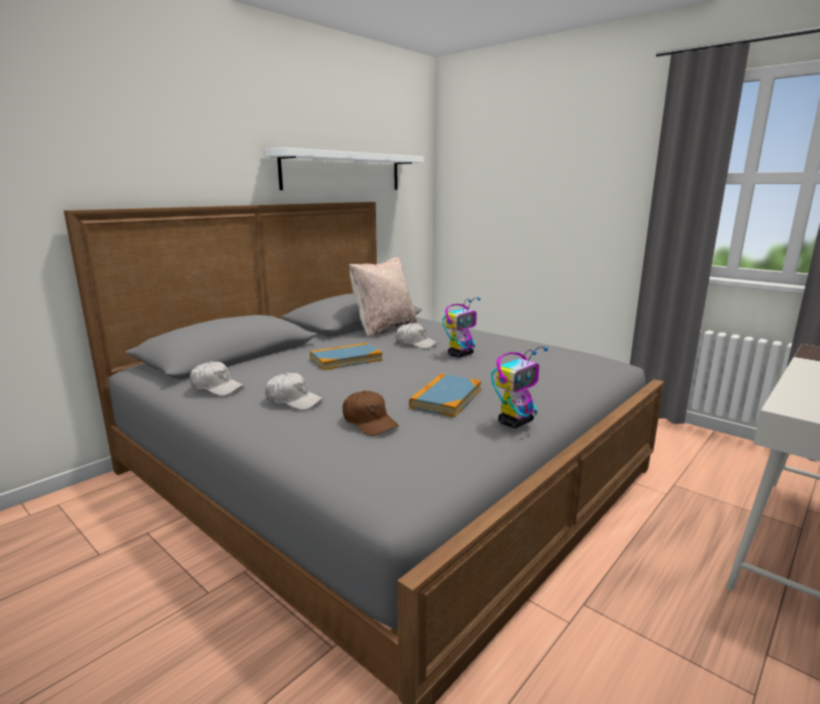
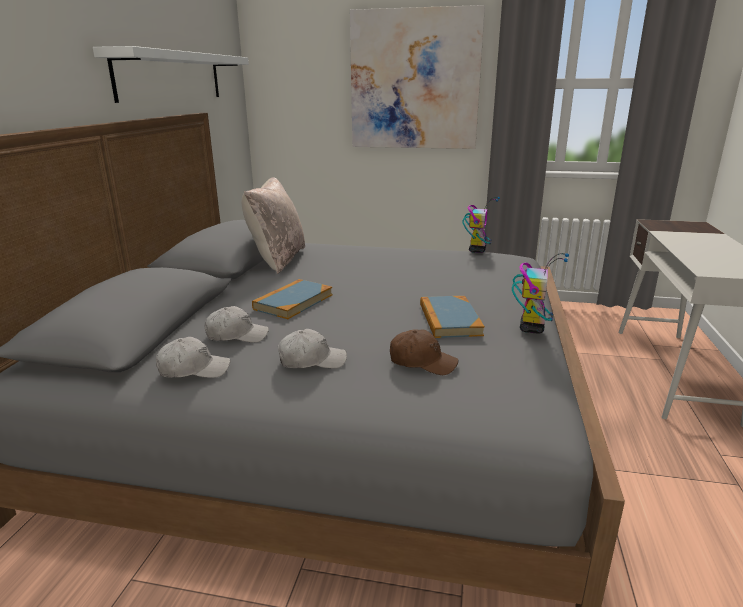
camera: 30 degrees left, 5 degrees up
white cap [396,323,438,349] -> white cap moved to [205,306,269,343]
toy robot [442,298,480,357] -> toy robot moved to [463,197,500,253]
none -> picture [350,5,485,149]

